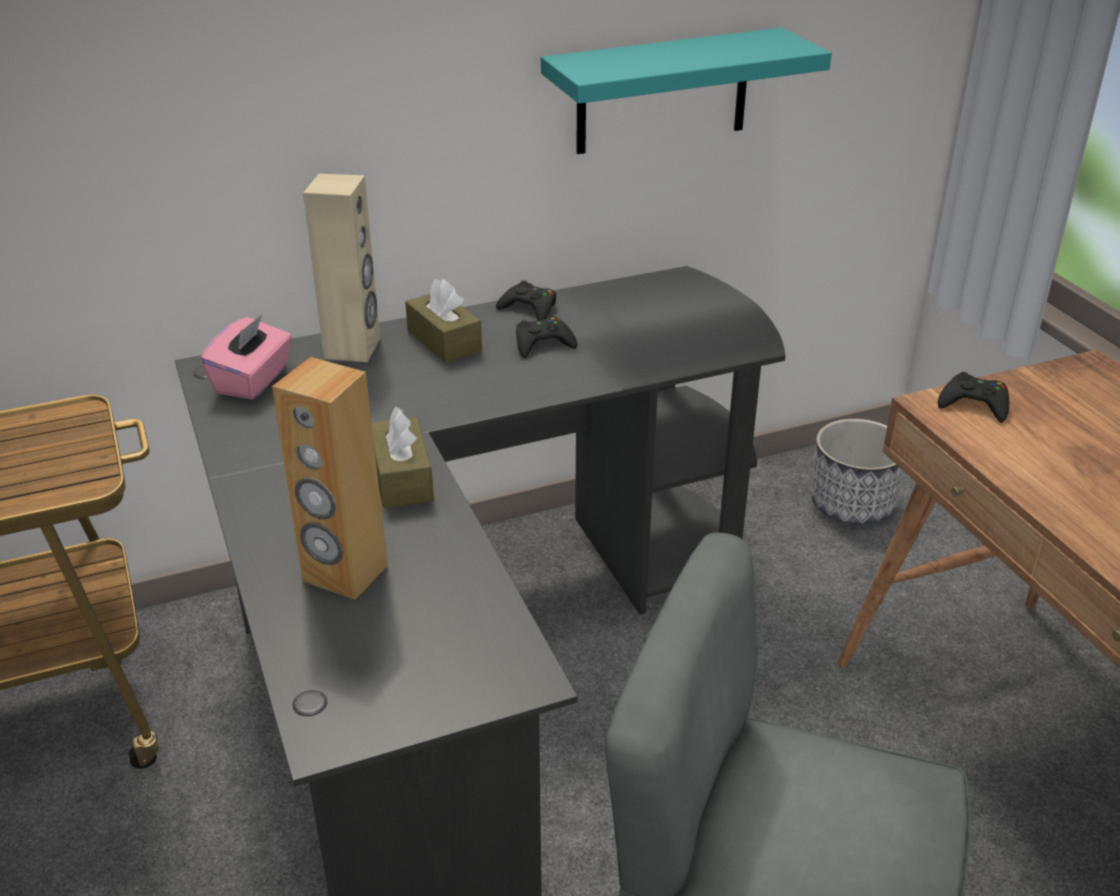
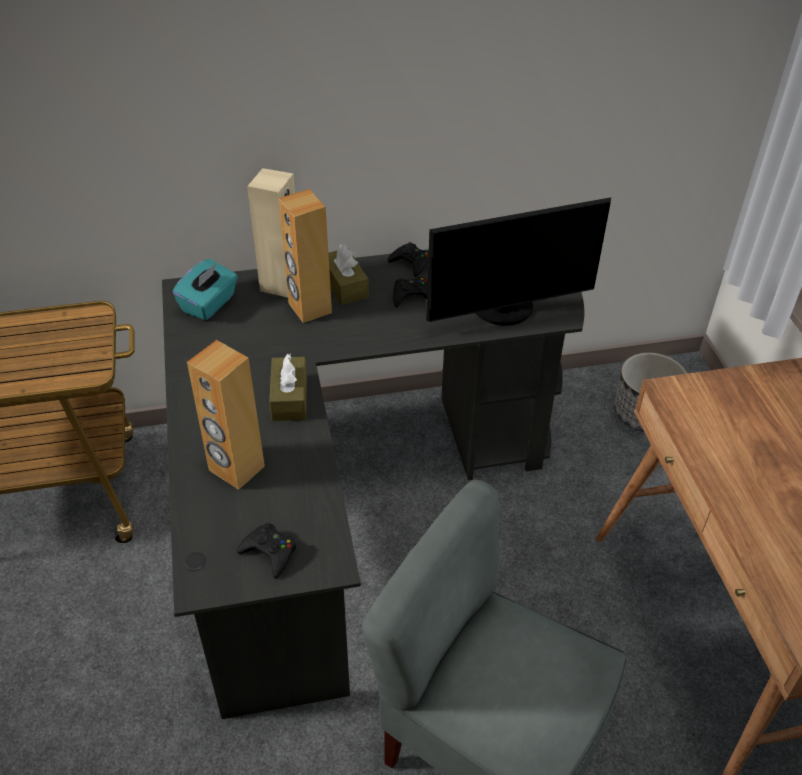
camera: 10 degrees right, 10 degrees up
pink tissue box [201,315,292,399] -> turquoise tissue box [172,259,238,320]
turquoise shelf [541,28,832,154] -> none
black game controller [938,372,1009,423] -> black game controller moved to [237,523,296,579]
none -> brown speaker [279,189,332,323]
none -> monitor [426,197,611,326]

